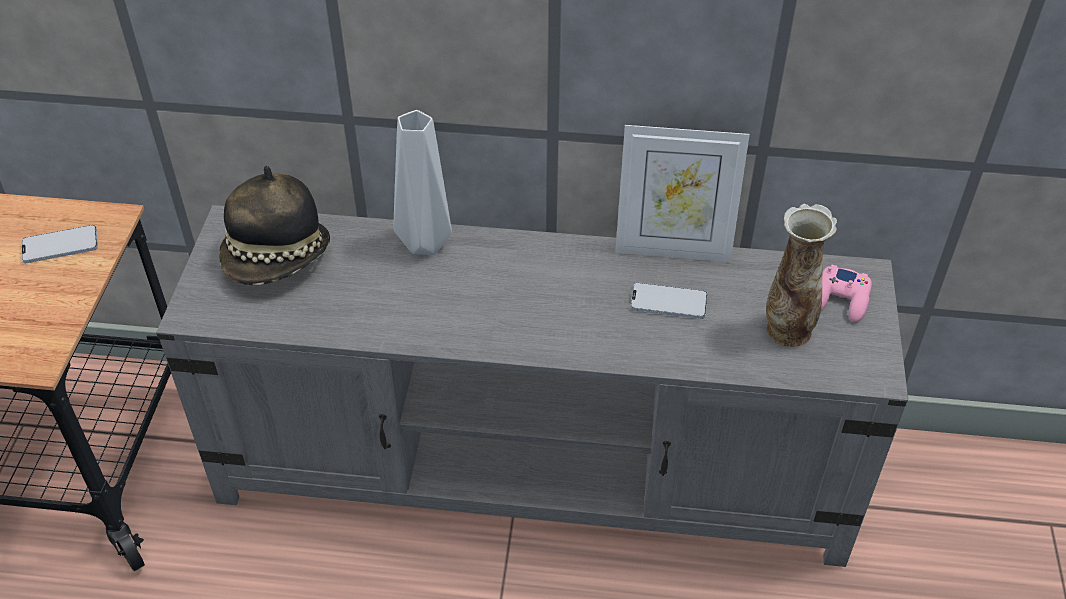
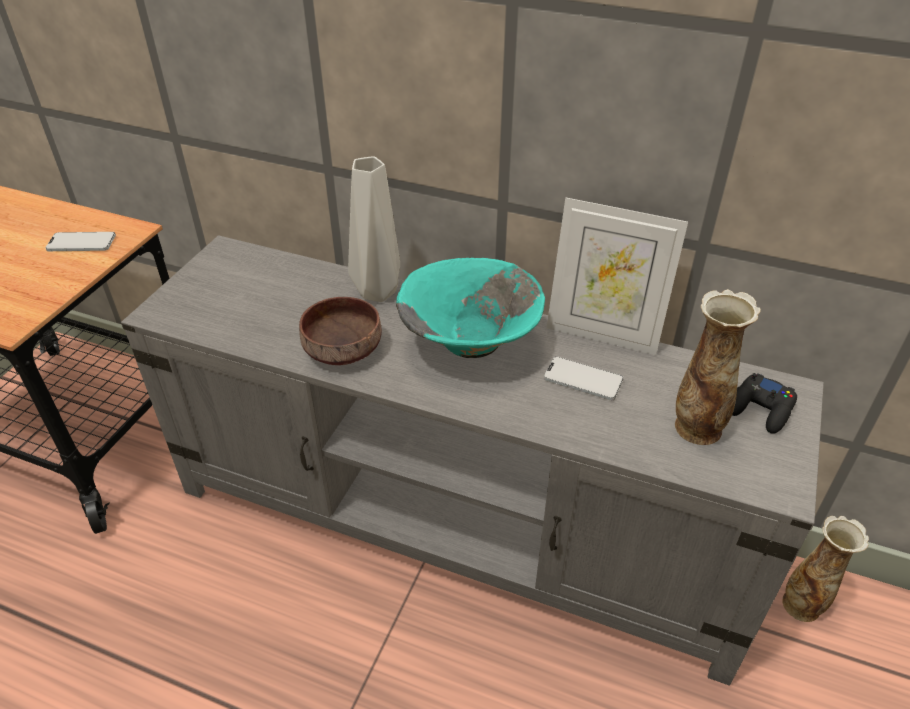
camera: 15 degrees right, 5 degrees down
hat [219,166,330,285] -> none
pink game controller [821,265,872,322] -> black game controller [732,373,797,434]
none -> brown bowl [299,297,382,365]
none -> turquoise bowl [396,258,545,358]
none -> vase [782,516,869,622]

